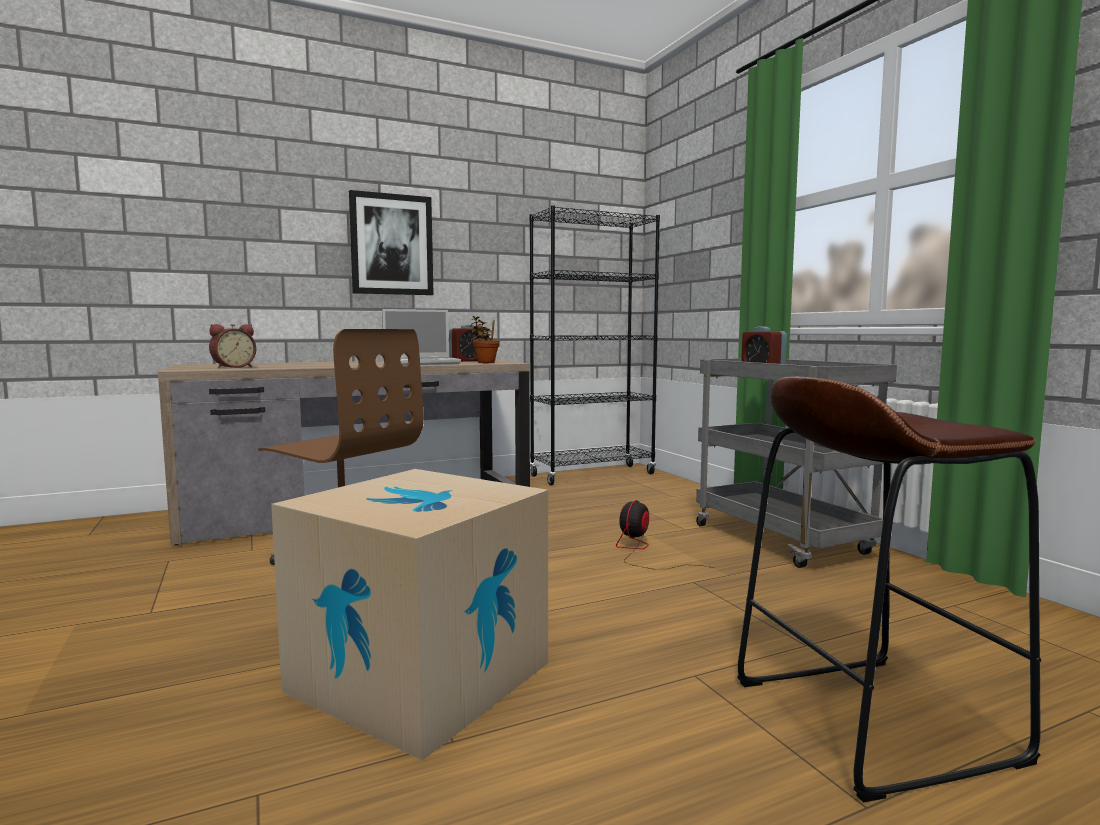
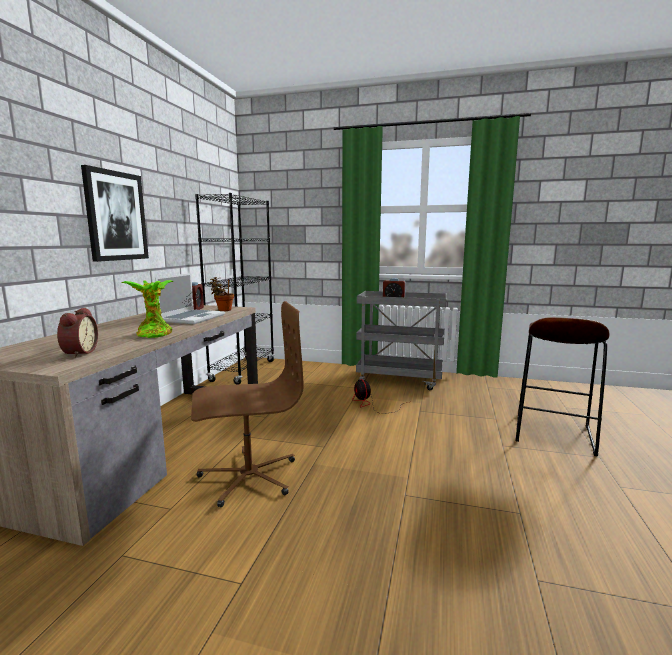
camera: 50 degrees left, 5 degrees up
cardboard box [271,469,548,761] -> none
none -> potted plant [121,280,173,338]

